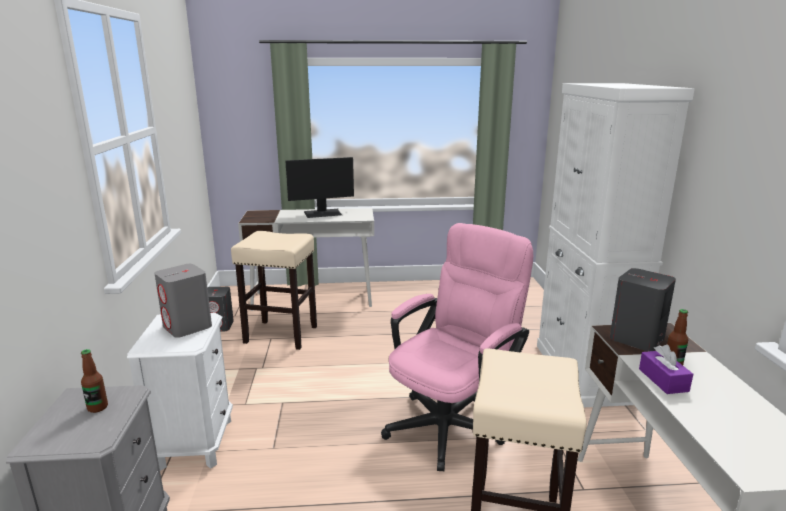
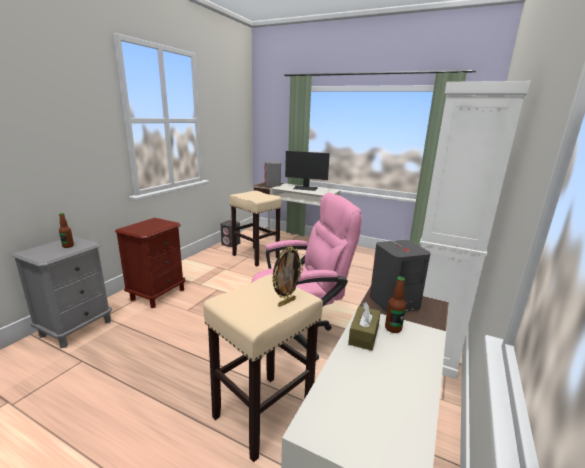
camera: 30 degrees right, 0 degrees up
white nightstand [127,313,233,471] -> brown nightstand [115,218,185,308]
grey speaker [154,264,212,338] -> grey speaker moved to [264,161,281,186]
purple tissue box [639,345,693,394] -> brown tissue box [348,302,381,351]
none -> picture frame [272,246,303,307]

